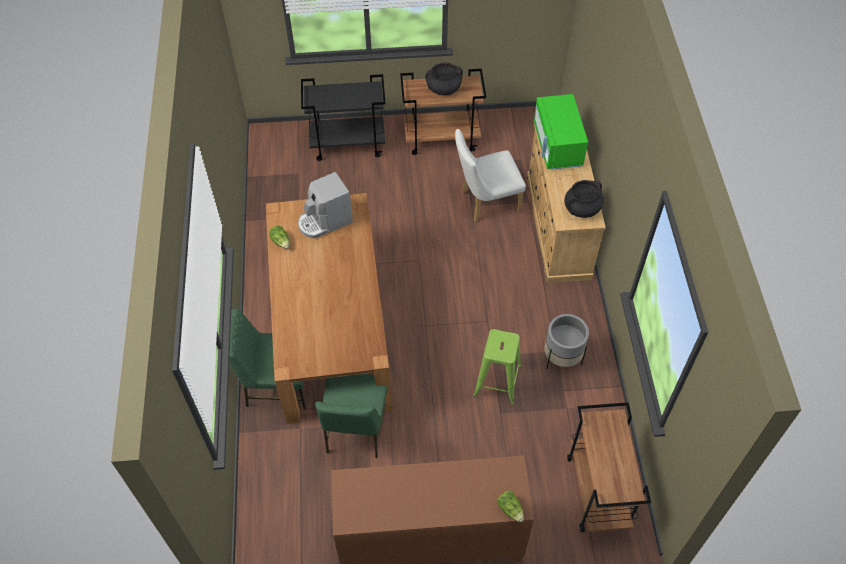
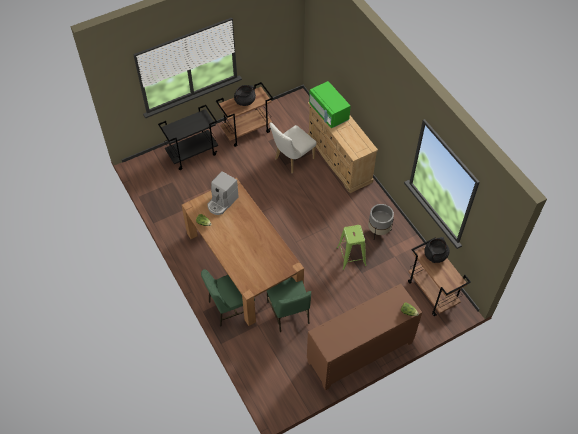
camera: 25 degrees left, 0 degrees up
black cooking pot [564,180,604,218] -> black cooking pot moved to [424,237,450,263]

